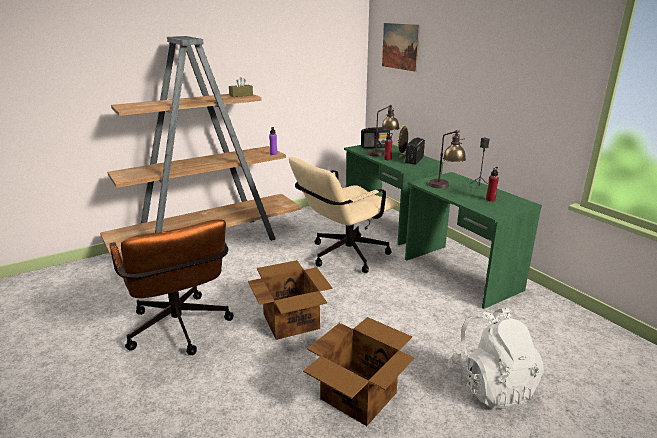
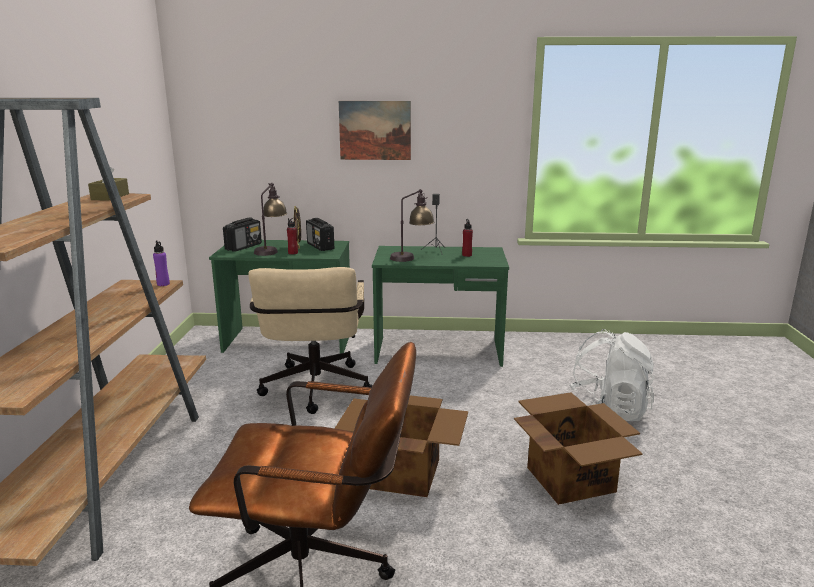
camera: 55 degrees left, 5 degrees down
picture [382,23,420,72] -> picture moved to [339,101,411,160]

